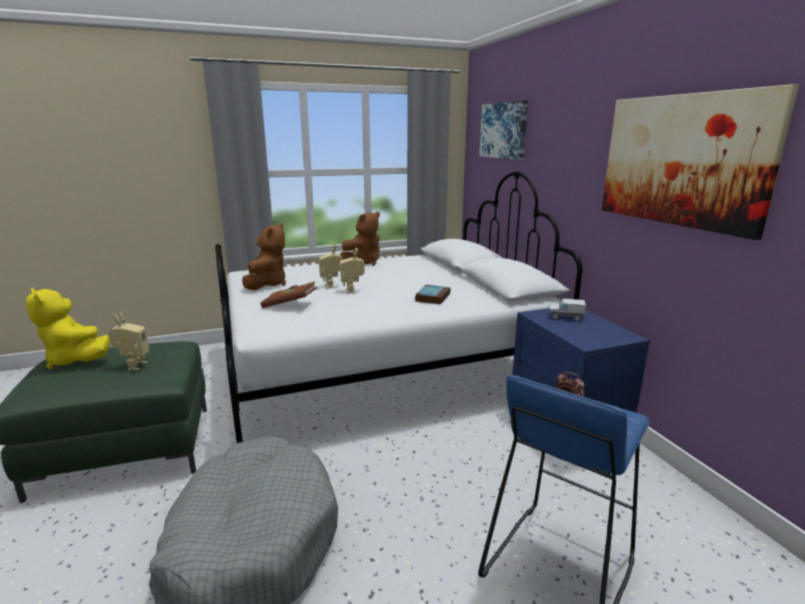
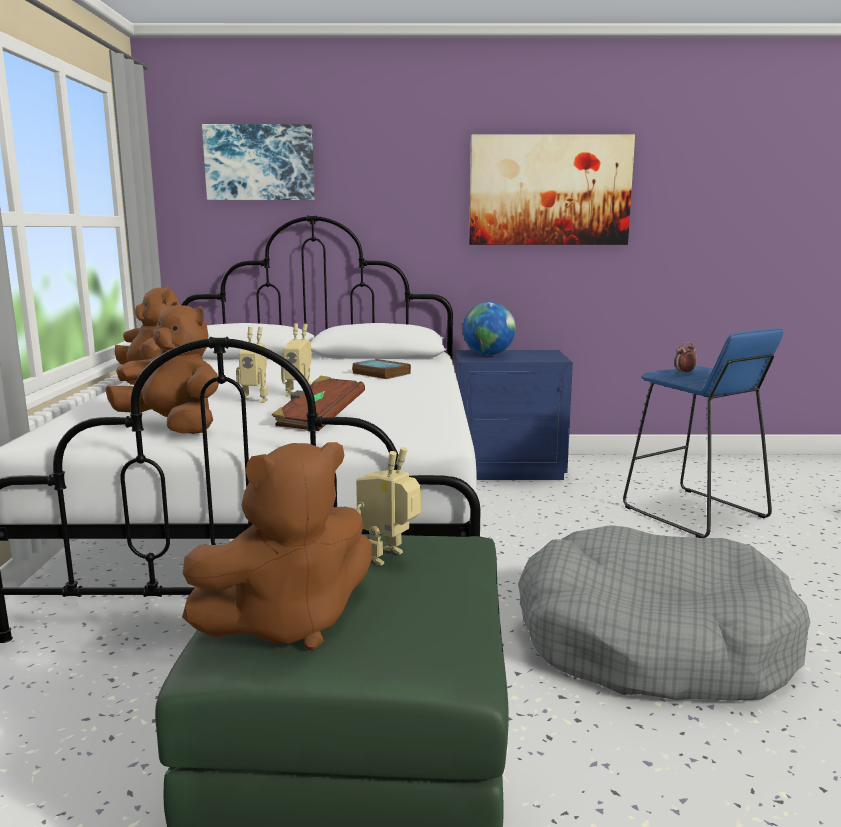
camera: 70 degrees left, 5 degrees down
yellow plush toy [26,288,110,369] -> brown plush toy [182,442,372,651]
toy robot [108,312,149,370] -> toy robot turned 75 degrees counterclockwise [356,447,421,565]
toy truck [549,299,586,321] -> globe [463,302,516,355]

